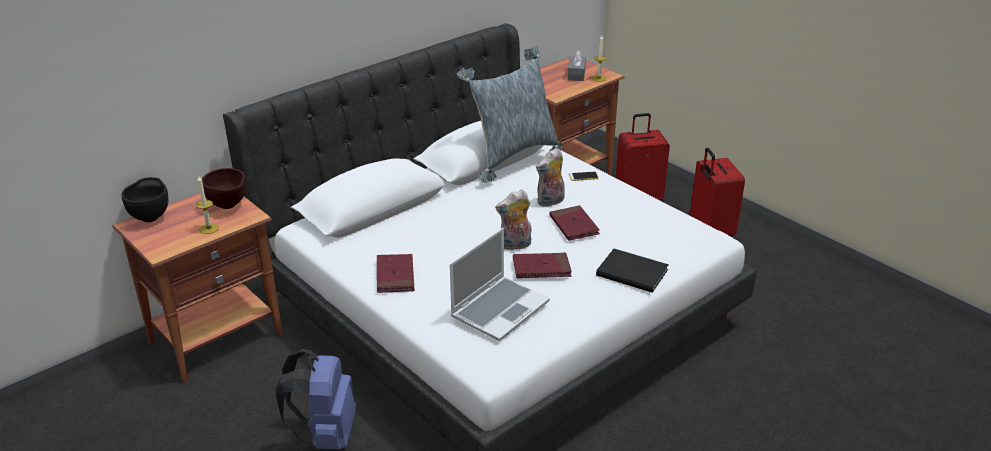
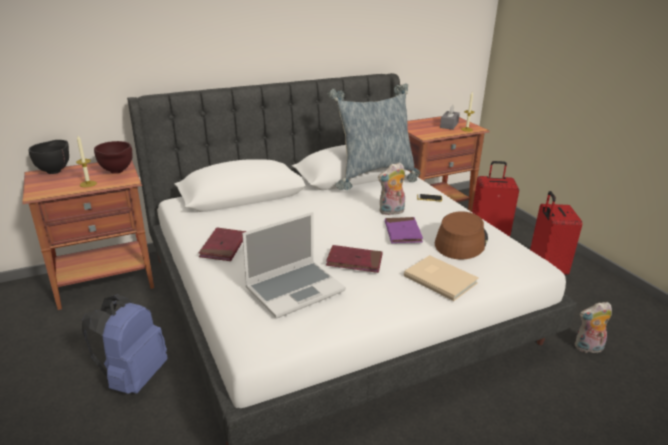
camera: 15 degrees right, 5 degrees down
plush toy [495,190,531,251] -> plush toy moved to [575,302,612,353]
red book [549,205,600,241] -> purple book [385,217,423,243]
black book [596,249,669,293] -> beige book [404,255,478,301]
none -> brown hat [435,211,488,260]

